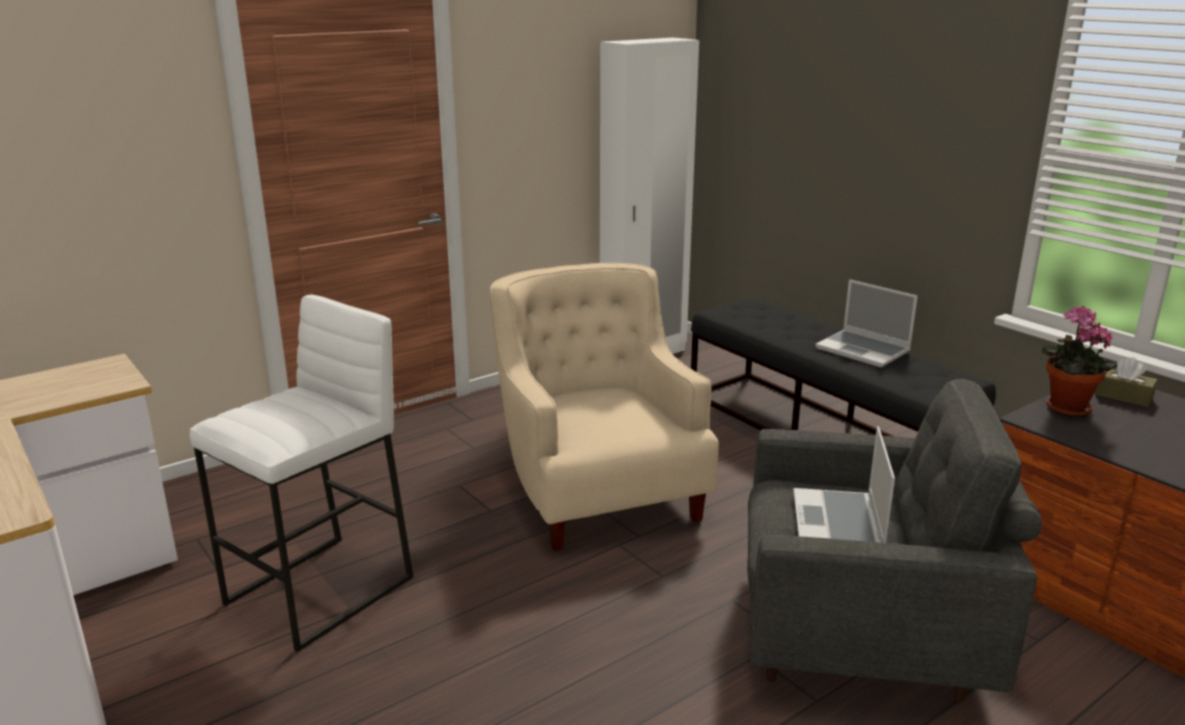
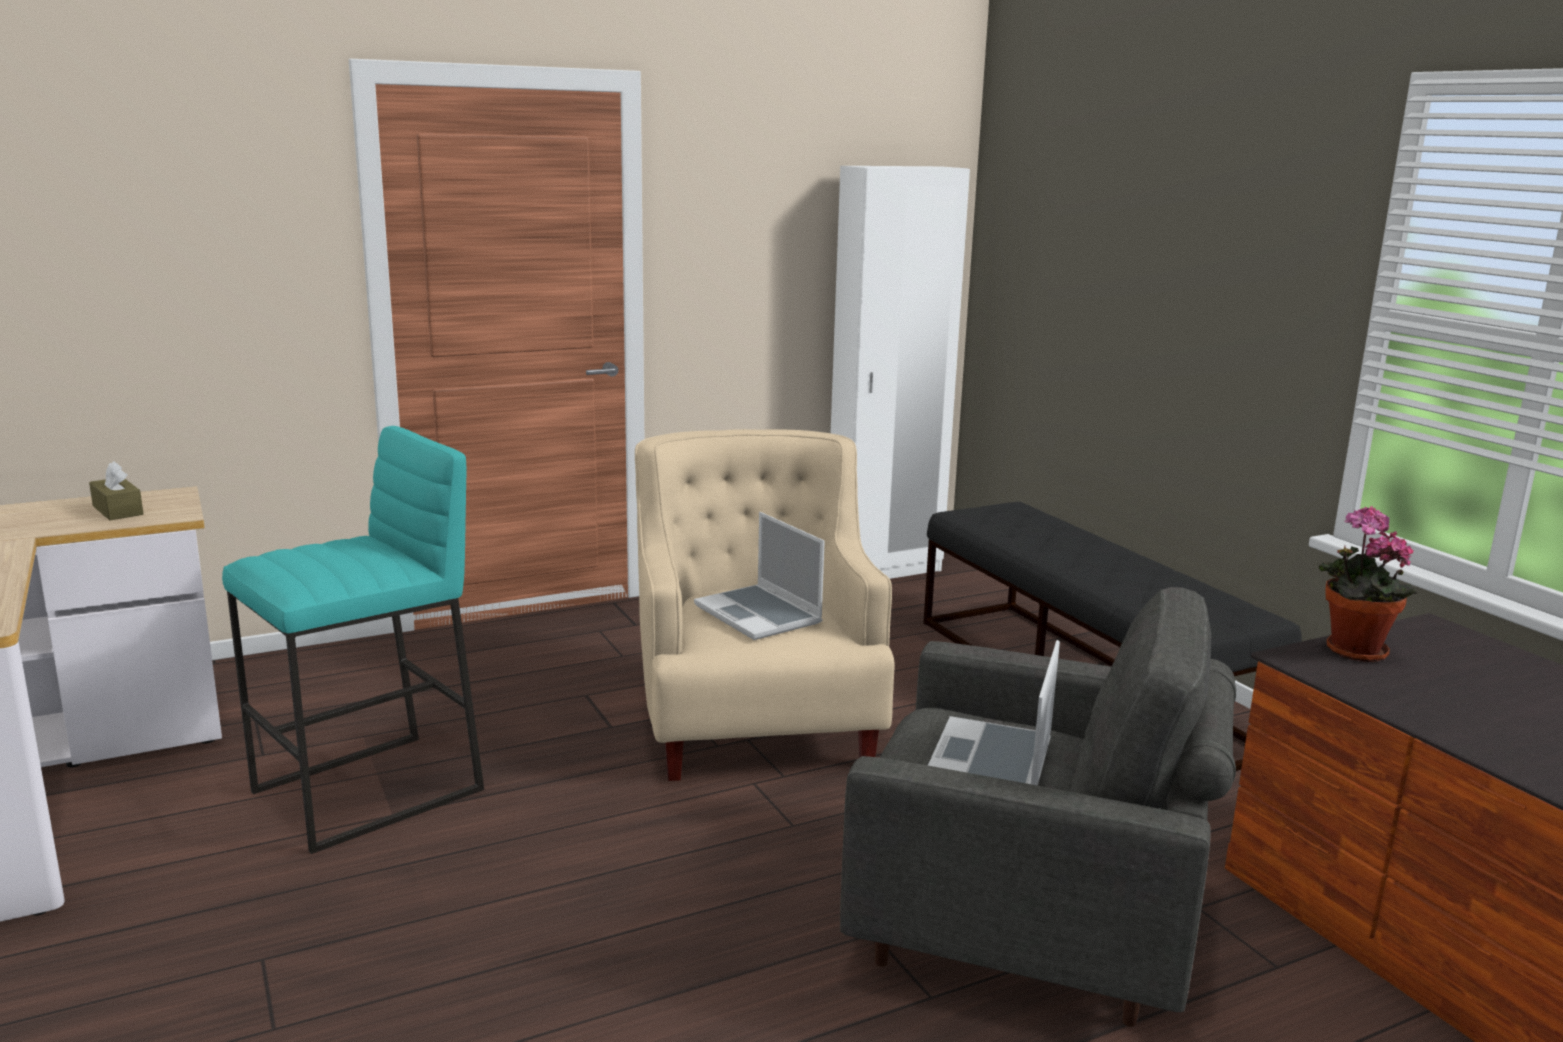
camera: 10 degrees right, 5 degrees down
white stool [190,294,414,652] -> turquoise stool [222,426,484,854]
laptop [815,279,918,367] -> laptop moved to [694,512,825,640]
brown tissue box [1094,357,1158,407] -> brown tissue box moved to [89,461,143,520]

